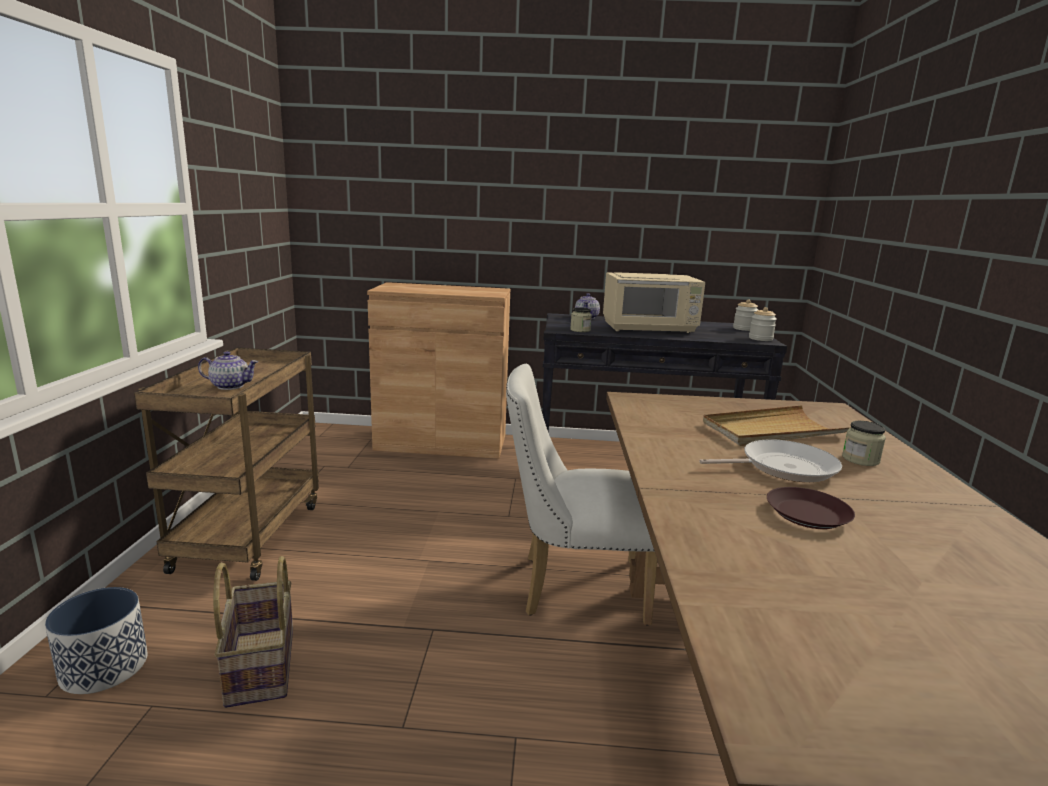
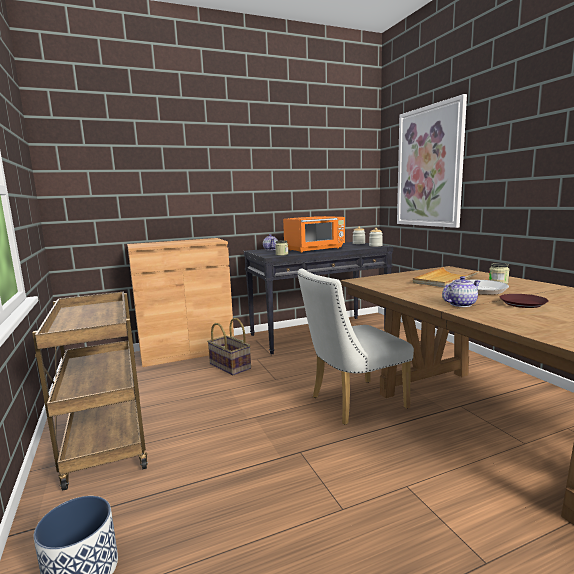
camera: 25 degrees left, 5 degrees down
teapot [198,351,258,390] -> teapot moved to [442,276,480,307]
basket [213,556,293,708] -> basket moved to [207,318,251,375]
beige microwave [603,272,705,333] -> orange microwave [283,216,345,252]
none -> picture [397,94,467,228]

